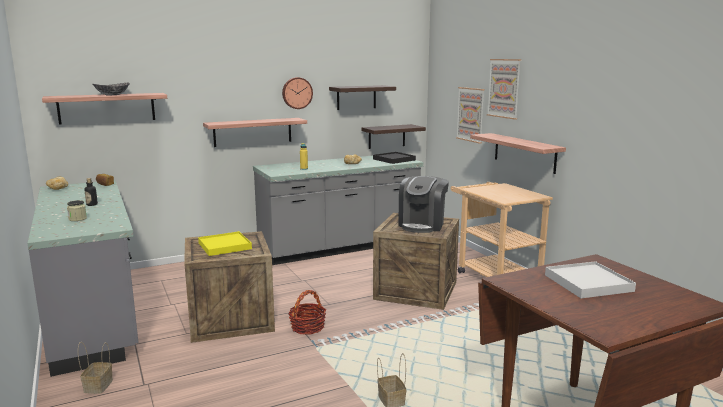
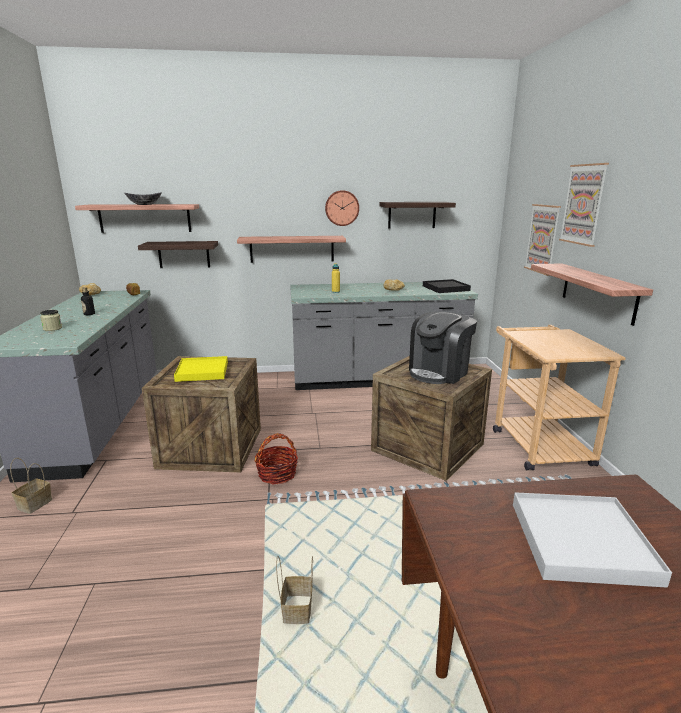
camera: 20 degrees right, 5 degrees up
shelf [362,124,426,149] -> shelf moved to [138,241,218,268]

